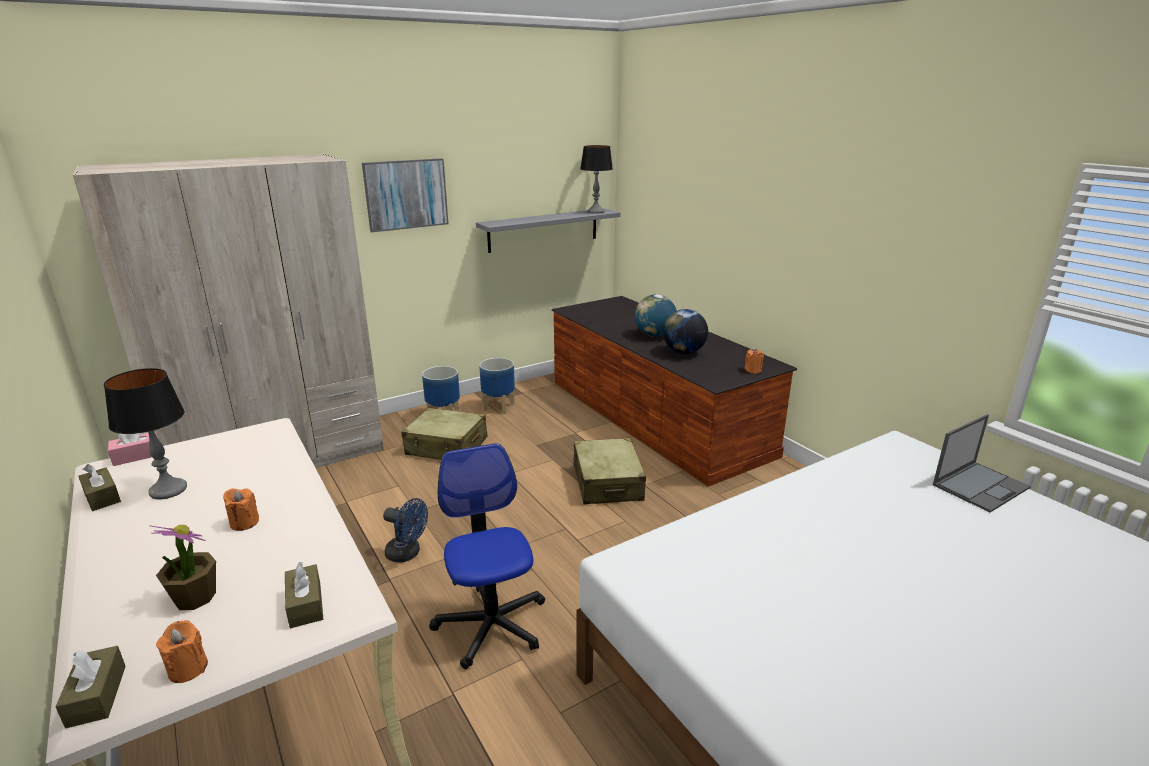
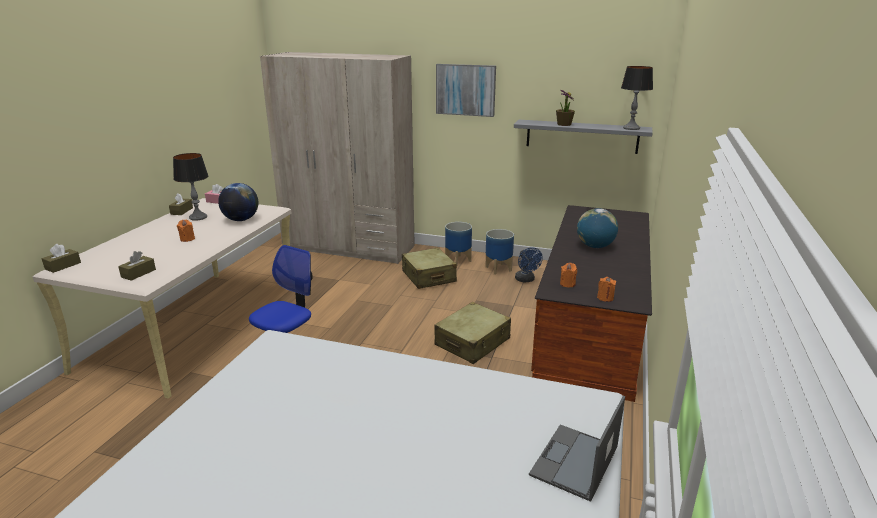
camera: 50 degrees right, 0 degrees up
potted plant [151,525,216,610] -> potted plant moved to [556,90,575,126]
orange candle [156,620,208,683] -> orange candle moved to [560,263,577,287]
blue fan [383,498,428,563] -> blue fan moved to [515,247,543,282]
globe [663,309,708,354] -> globe moved to [218,183,258,221]
laptop [933,414,1031,512] -> laptop turned 105 degrees clockwise [529,396,625,502]

